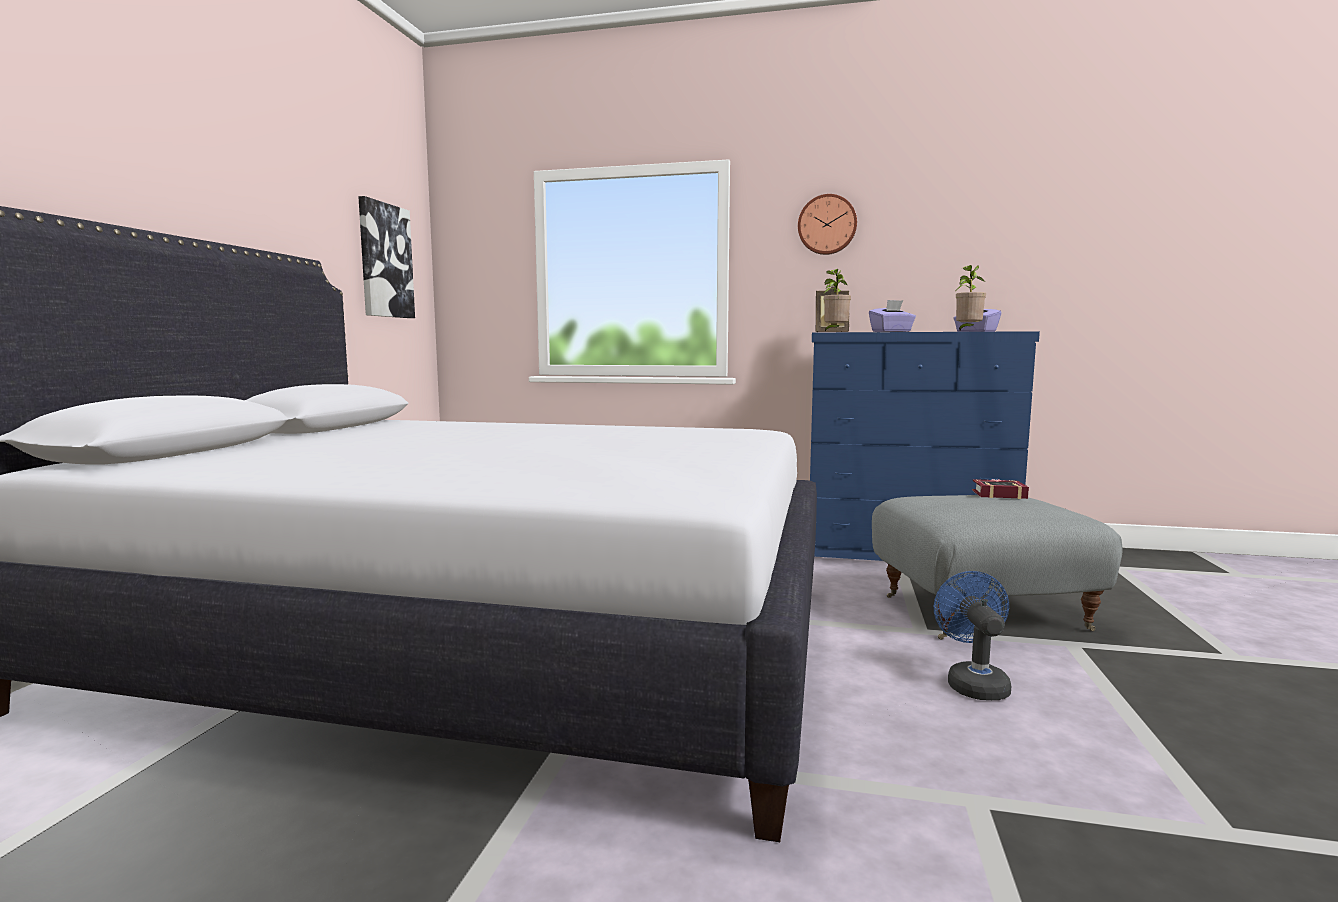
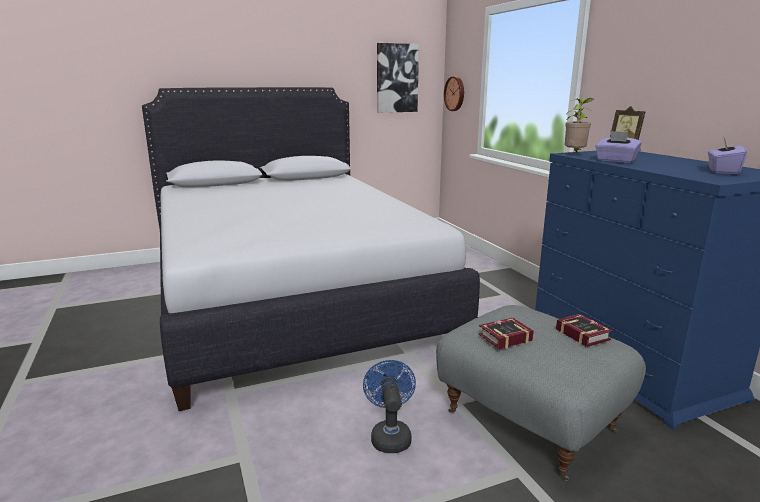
camera: 55 degrees right, 10 degrees up
wall clock [798,194,857,255] -> wall clock moved to [444,76,464,111]
blue fan [934,571,1011,700] -> blue fan turned 60 degrees counterclockwise [363,360,416,453]
potted plant [956,265,986,330] -> none
none -> book [479,318,534,349]

